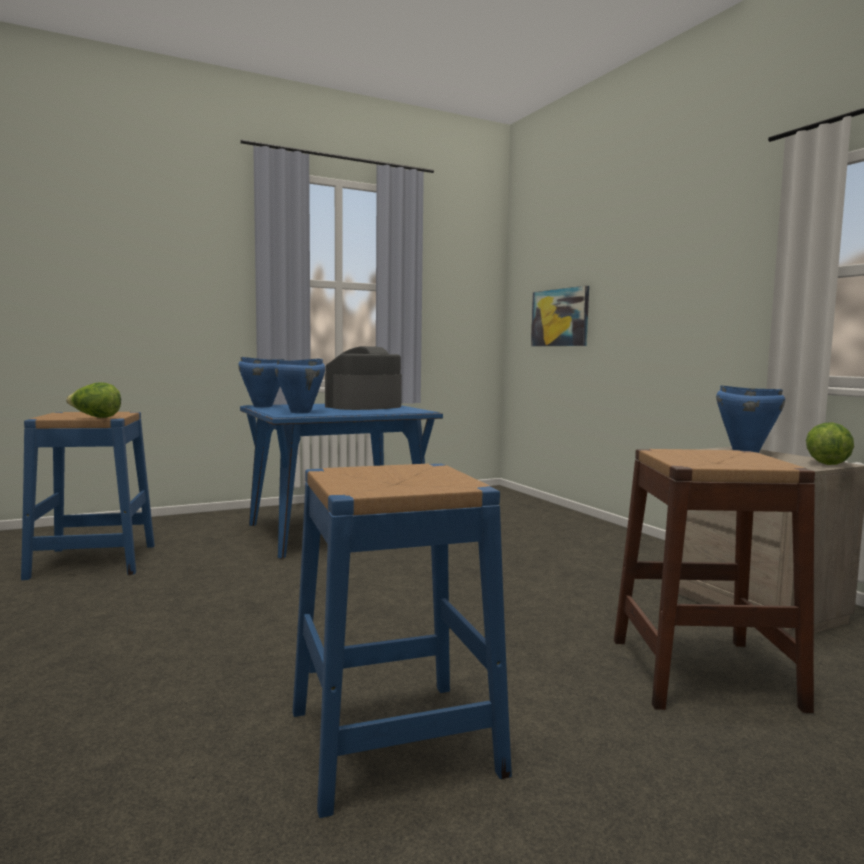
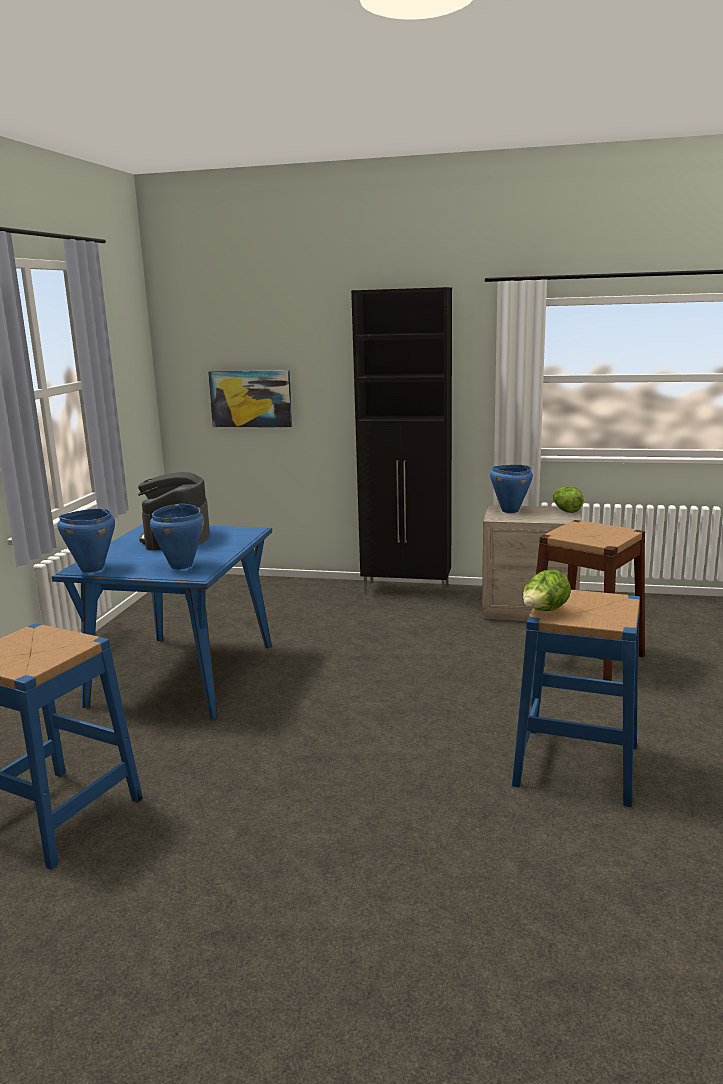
camera: 50 degrees left, 10 degrees up
lettuce [66,382,121,418] -> lettuce moved to [523,570,571,611]
none -> black cabinet [351,287,452,598]

